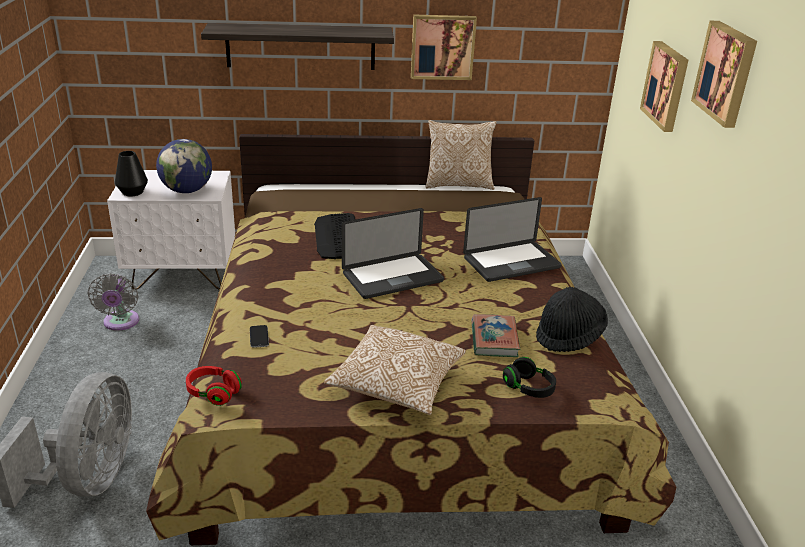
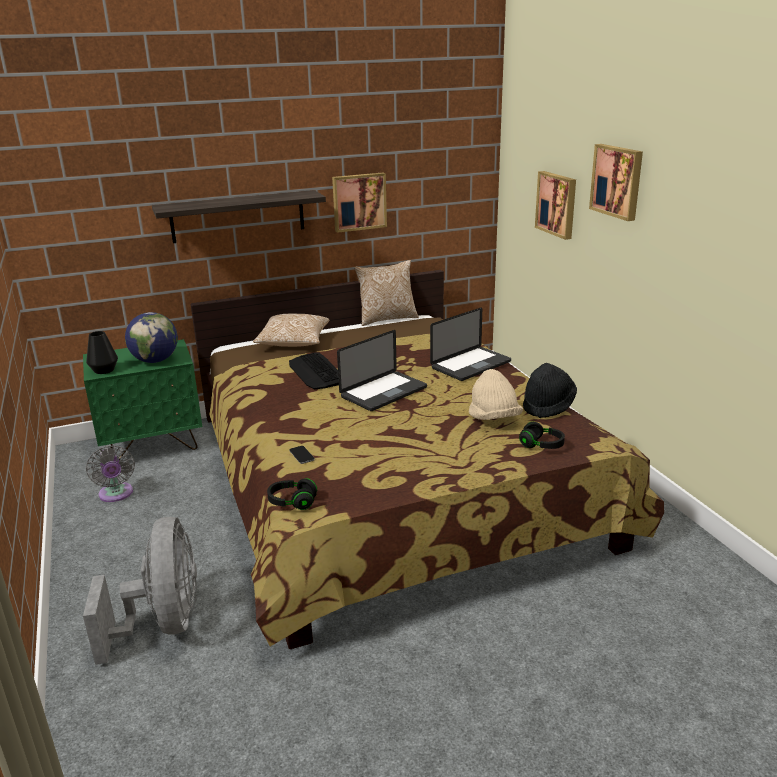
camera: 15 degrees left, 5 degrees down
white nightstand [107,170,235,290] -> green nightstand [83,339,202,460]
red headphones [186,366,242,406] -> black headphones [267,478,317,510]
pillow [324,325,466,415] -> pillow moved to [253,314,329,347]
book [471,314,520,357] -> beige hat [469,369,523,420]

